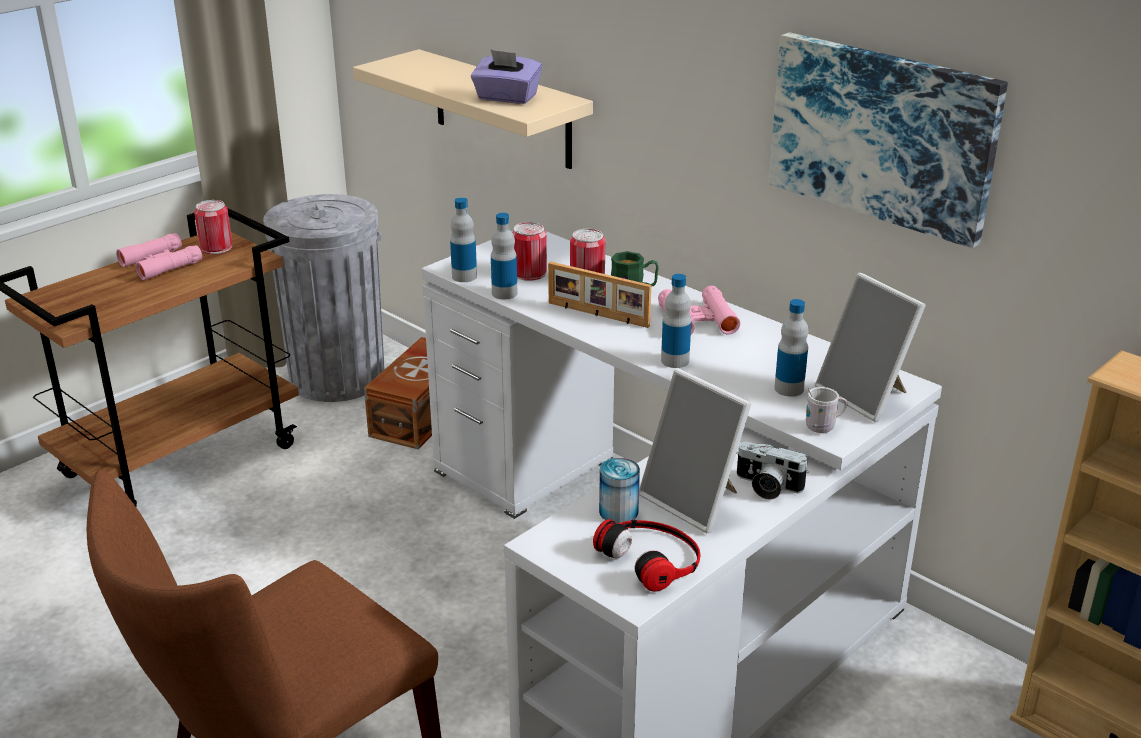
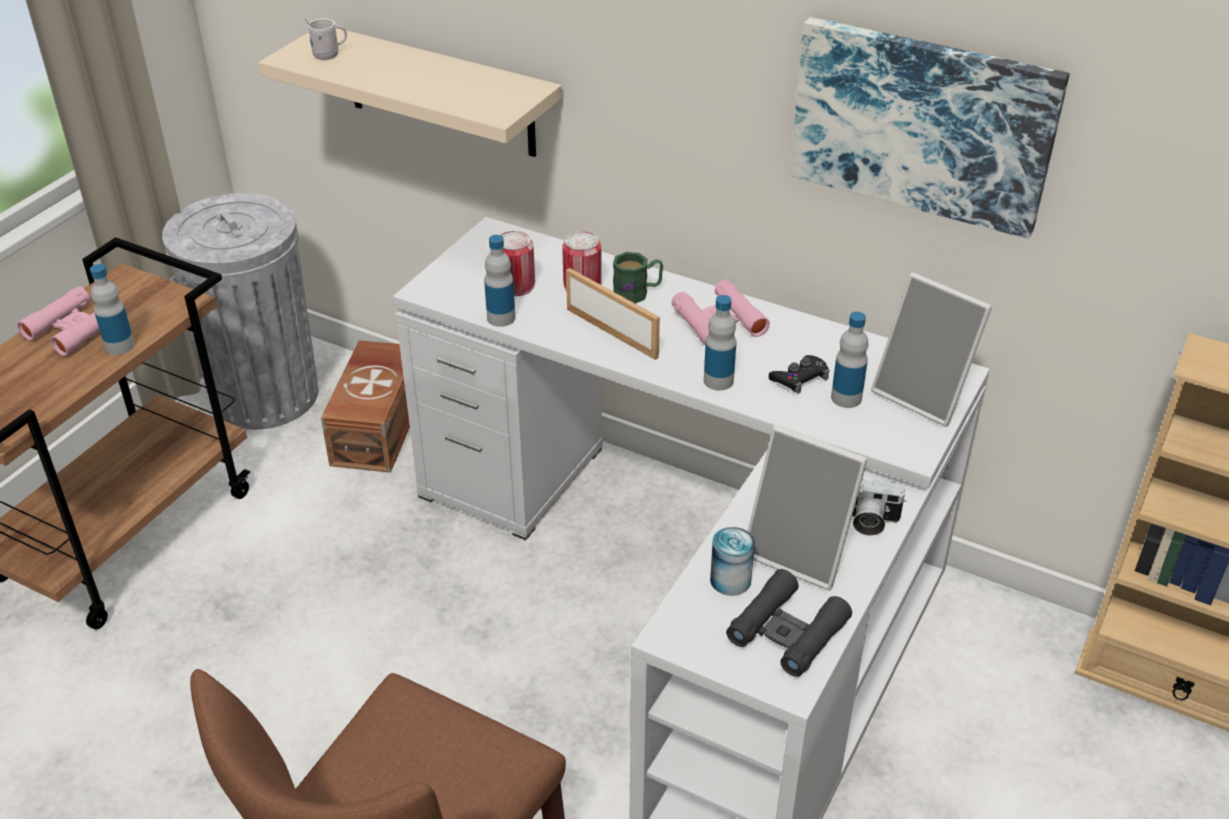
camera: 15 degrees left, 10 degrees up
can [194,200,232,254] -> none
bottle [450,197,477,282] -> bottle moved to [90,264,135,355]
purple tissue box [471,49,542,104] -> none
picture frame [548,262,651,328] -> picture frame turned 150 degrees counterclockwise [566,268,660,360]
headphones [593,519,700,592] -> black binoculars [726,569,852,677]
white mug [806,387,847,433] -> white mug moved to [305,18,347,60]
none -> black game controller [769,355,830,394]

